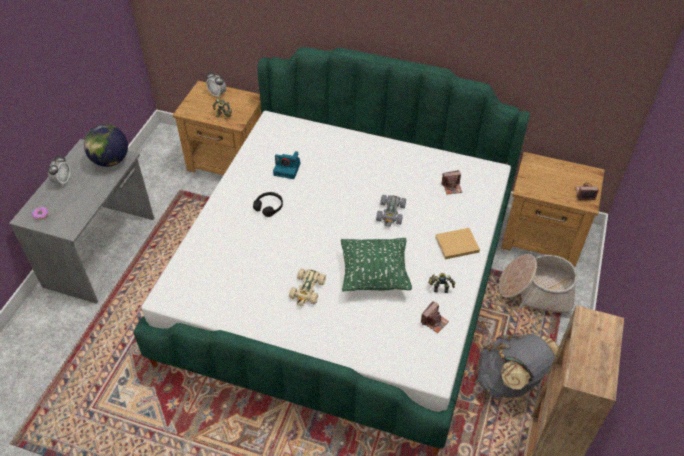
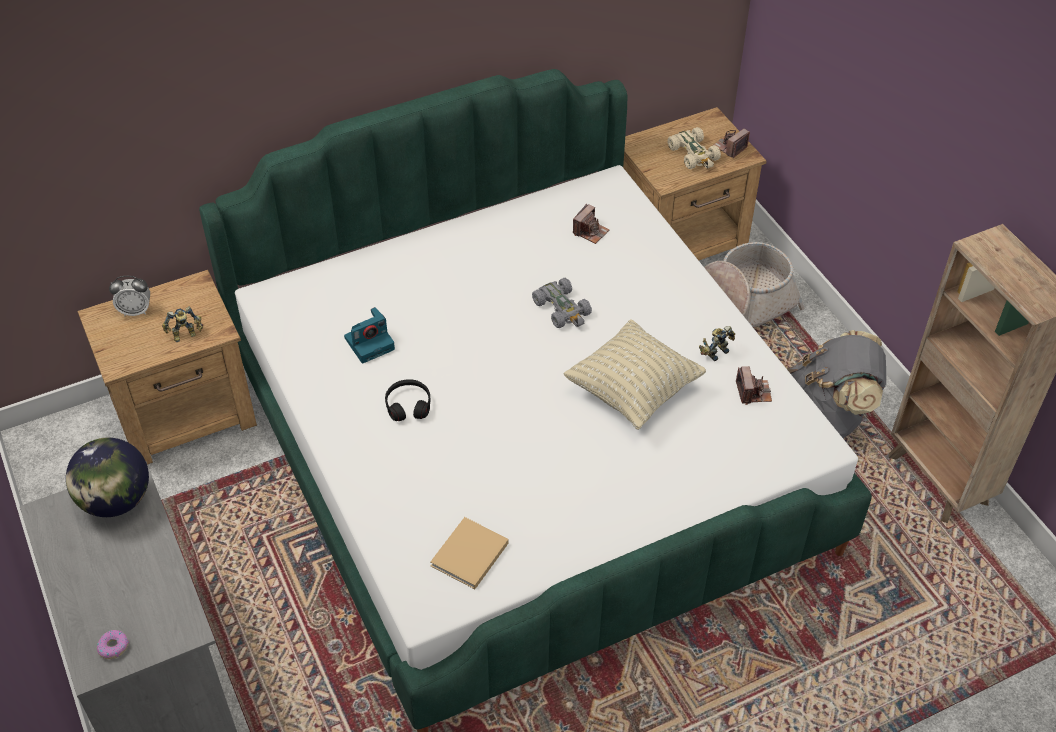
camera: 45 degrees left, 0 degrees up
alarm clock [48,155,70,186] -> none
beige toy car [289,268,326,306] -> beige toy car moved to [667,127,721,169]
green pillow [341,238,412,291] -> beige pillow [563,319,706,430]
beige book [435,228,480,259] -> beige book moved to [430,517,509,589]

